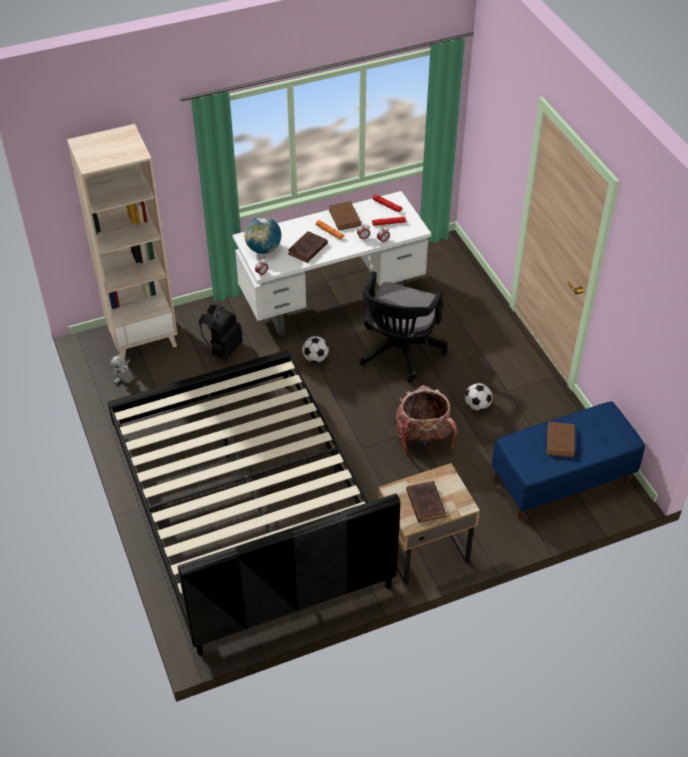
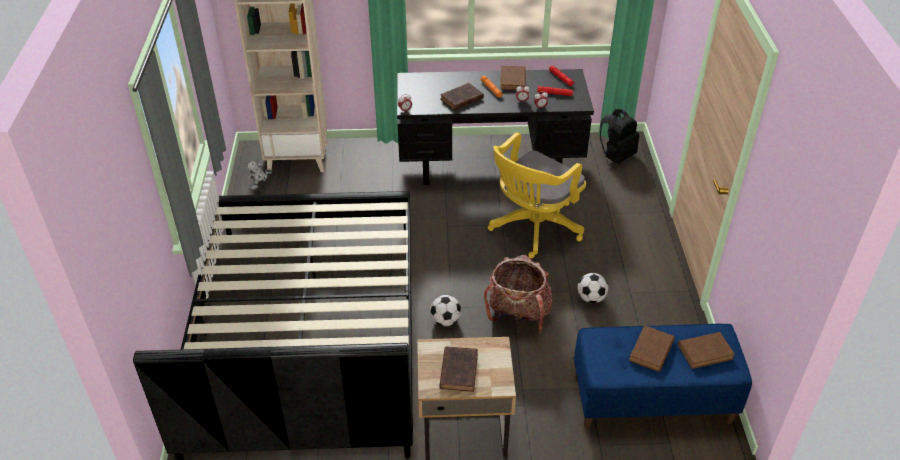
camera: 20 degrees right, 5 degrees down
black backpack [199,304,243,359] -> black backpack moved to [600,109,639,164]
white desk [233,191,431,336] -> black desk [397,69,594,185]
globe [244,217,281,254] -> none
football [302,336,329,363] -> football moved to [430,295,461,326]
black office chair [360,271,448,383] -> yellow office chair [488,132,586,258]
none -> brown book [678,332,735,369]

